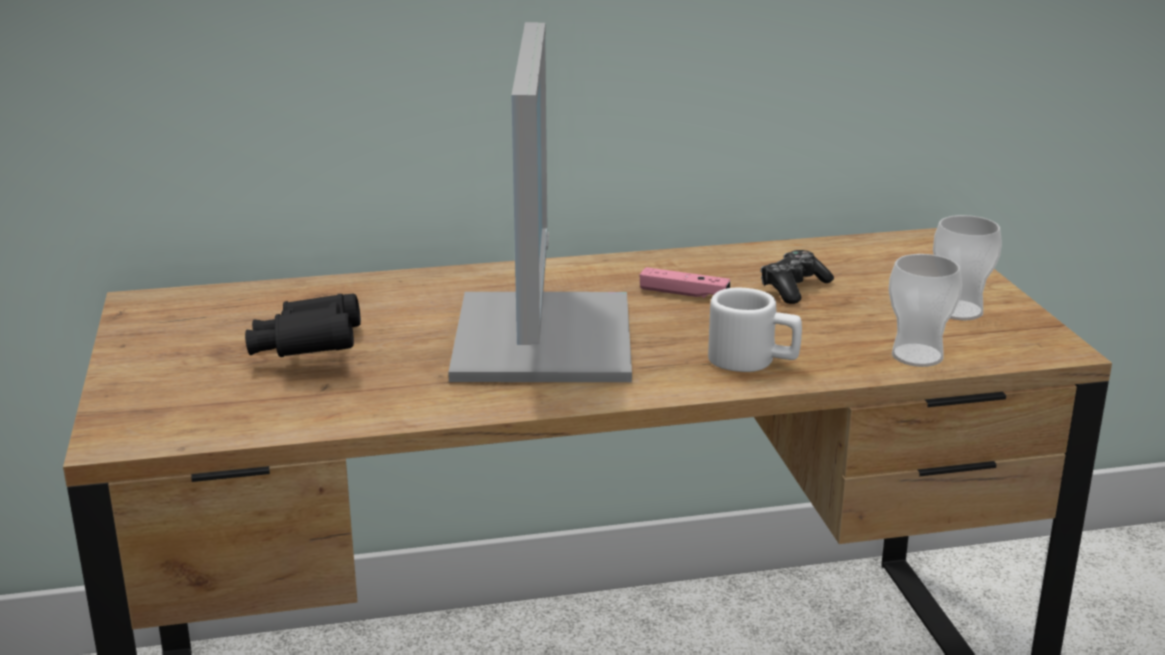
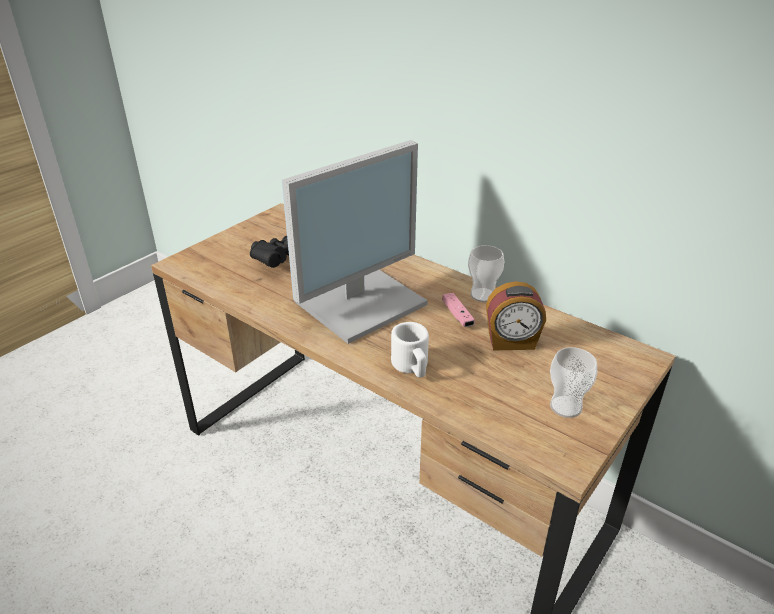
camera: 50 degrees right, 10 degrees up
game controller [761,250,834,304] -> alarm clock [486,281,546,350]
cup [888,254,962,367] -> cup moved to [468,245,504,302]

